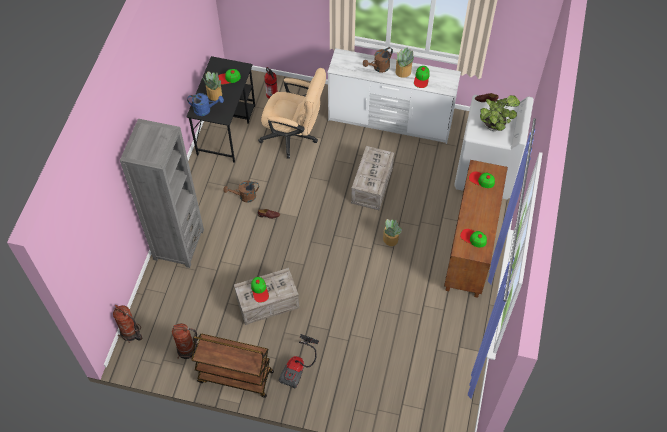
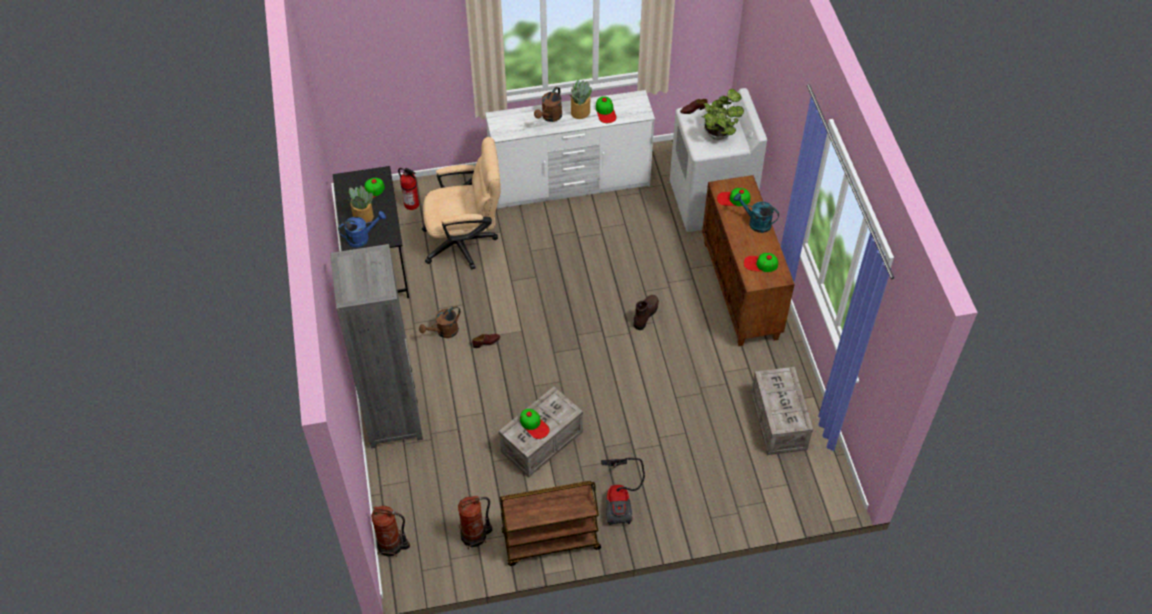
camera: 25 degrees left, 5 degrees down
crate [351,146,394,210] -> crate moved to [751,367,813,455]
potted plant [383,219,402,246] -> brown boot [633,295,659,330]
none -> turquoise watering can [733,193,779,233]

